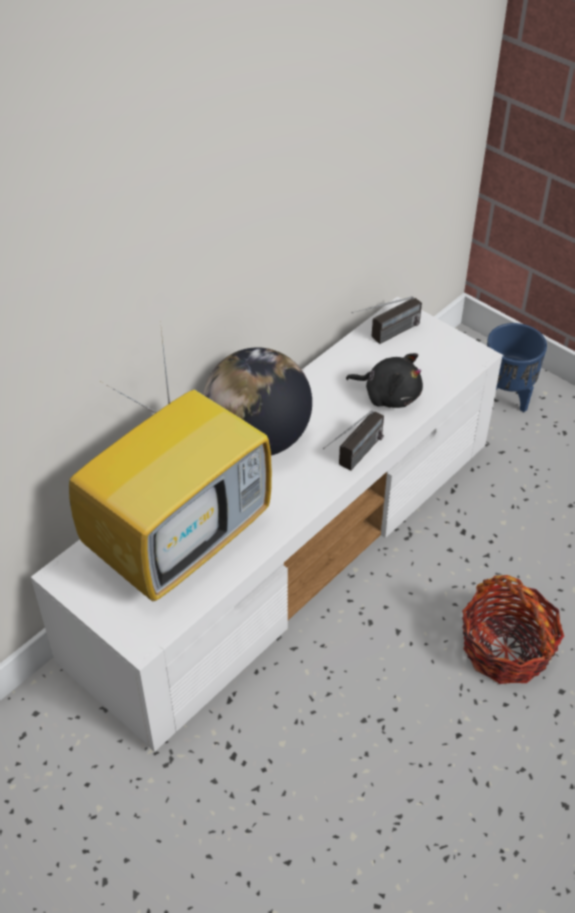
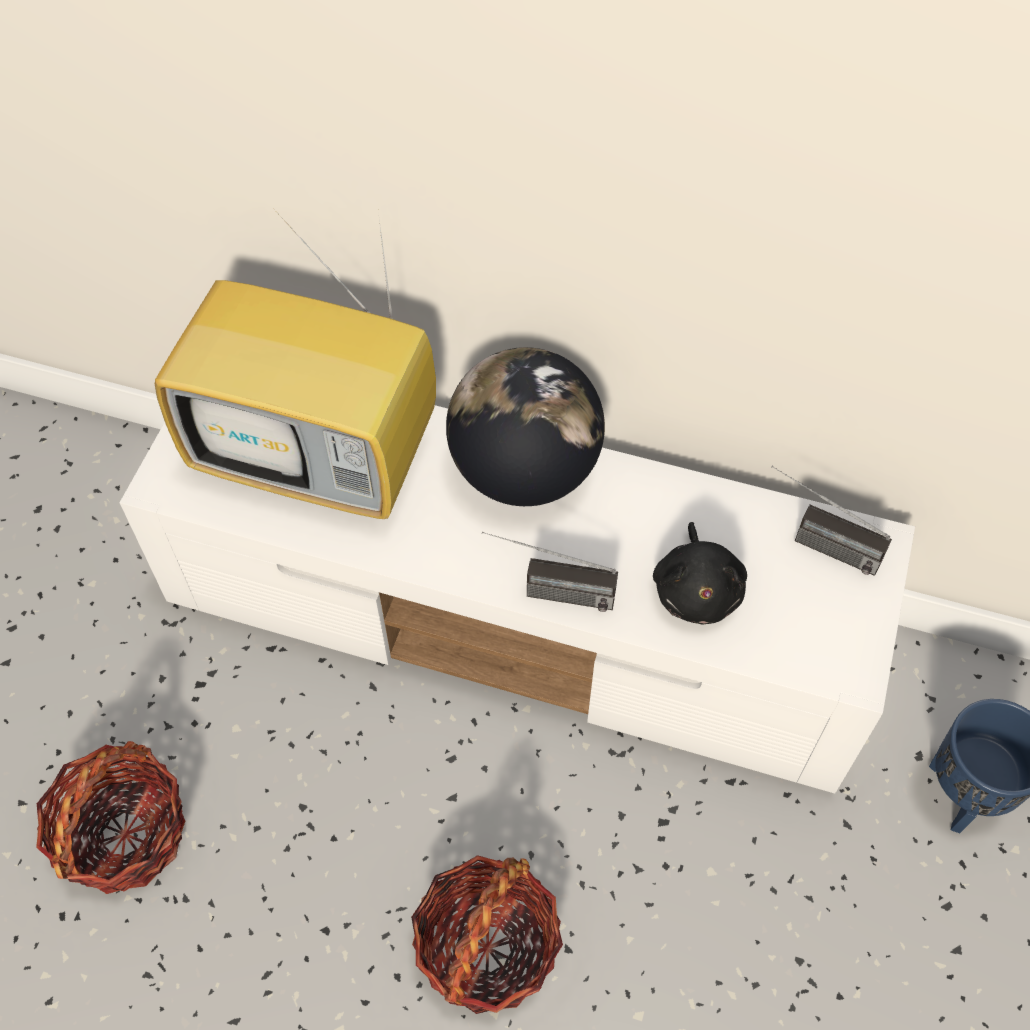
camera: 65 degrees right, 10 degrees up
none -> basket [36,741,185,894]

